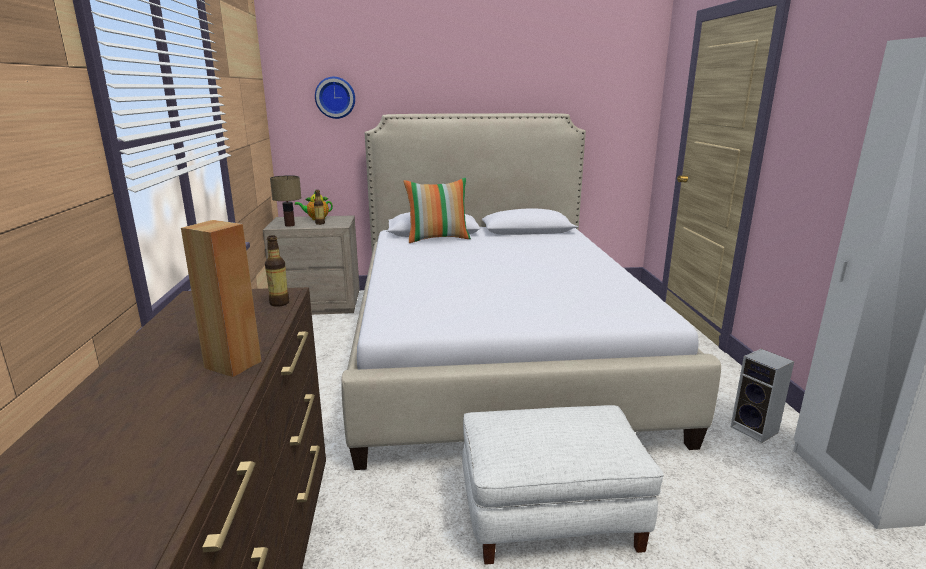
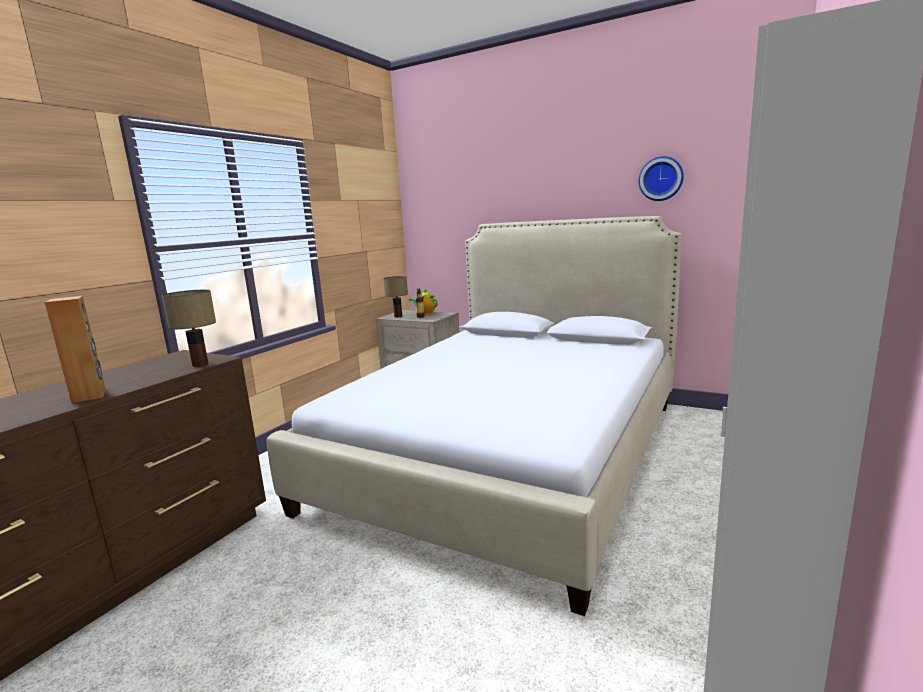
camera: 35 degrees right, 5 degrees down
bottle [265,235,290,307] -> table lamp [162,289,216,367]
wall clock [315,77,355,119] -> wall clock moved to [639,156,684,201]
pillow [404,178,471,243] -> none
white ottoman [462,405,664,565] -> none
speaker [731,349,794,443] -> none

